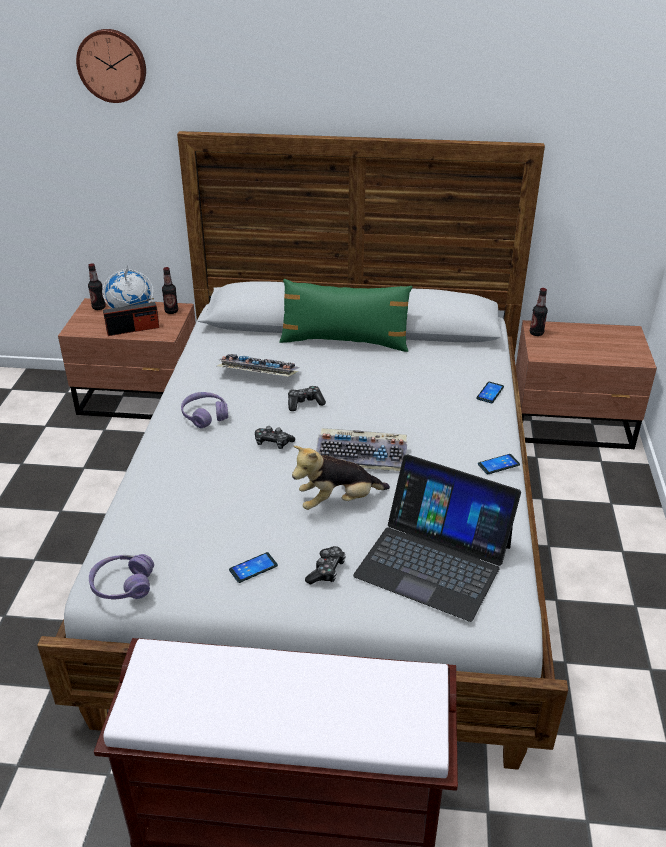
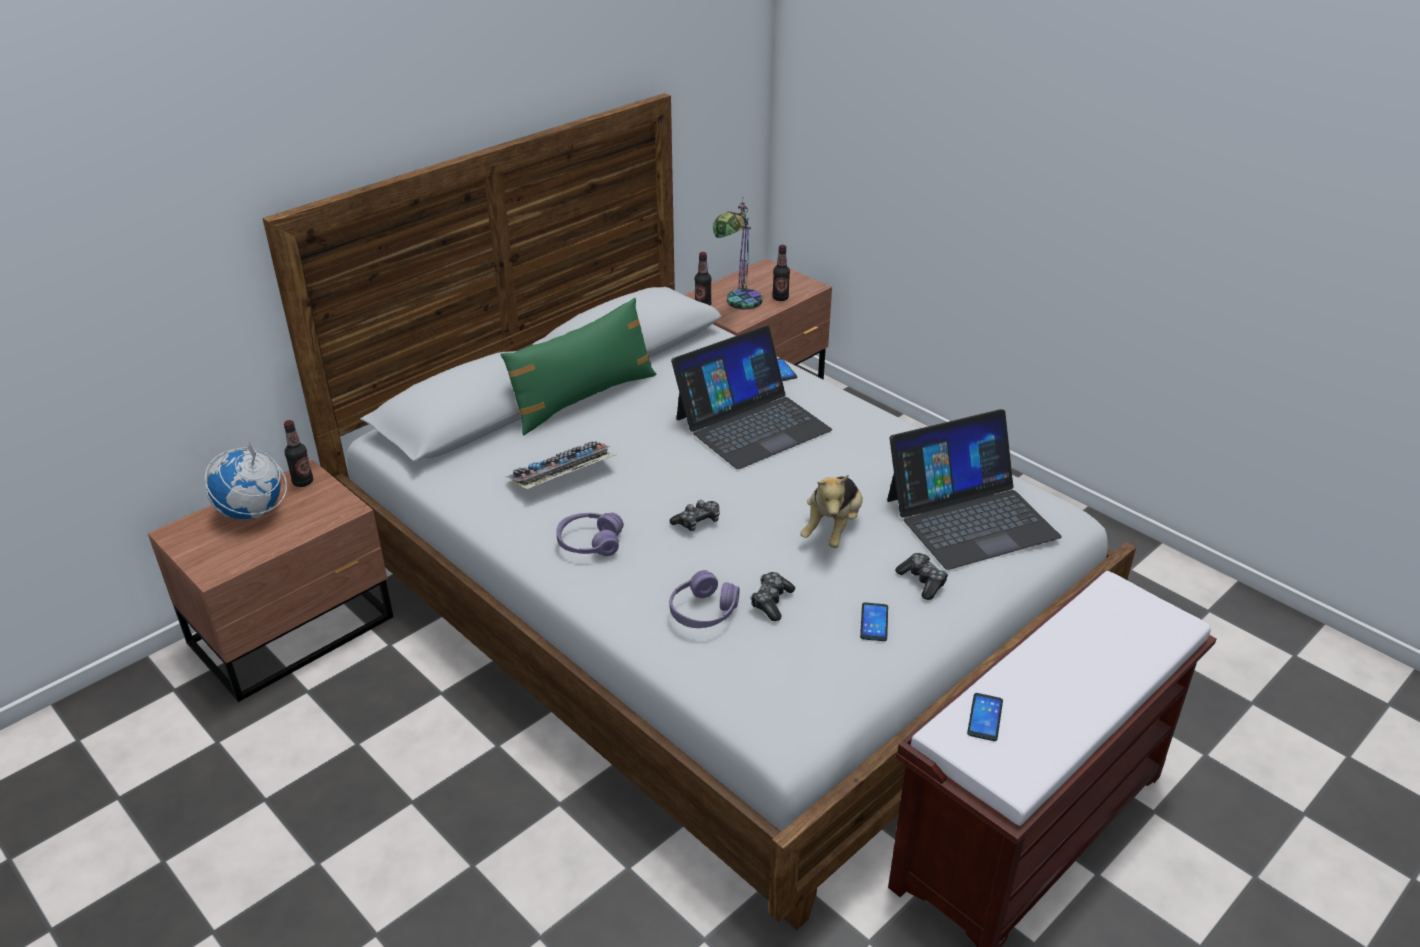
camera: 50 degrees left, 0 degrees up
wall clock [76,29,146,103] -> none
bottle [88,263,106,310] -> bottle moved to [772,245,790,301]
purple headphones [89,554,154,599] -> purple headphones moved to [669,570,740,628]
radio [103,298,159,336] -> none
game controller [288,386,326,411] -> game controller moved to [751,572,795,621]
keyboard [316,428,407,471] -> none
phone [478,454,520,475] -> phone moved to [967,693,1003,741]
none -> laptop [671,326,832,469]
none -> table lamp [713,198,763,310]

